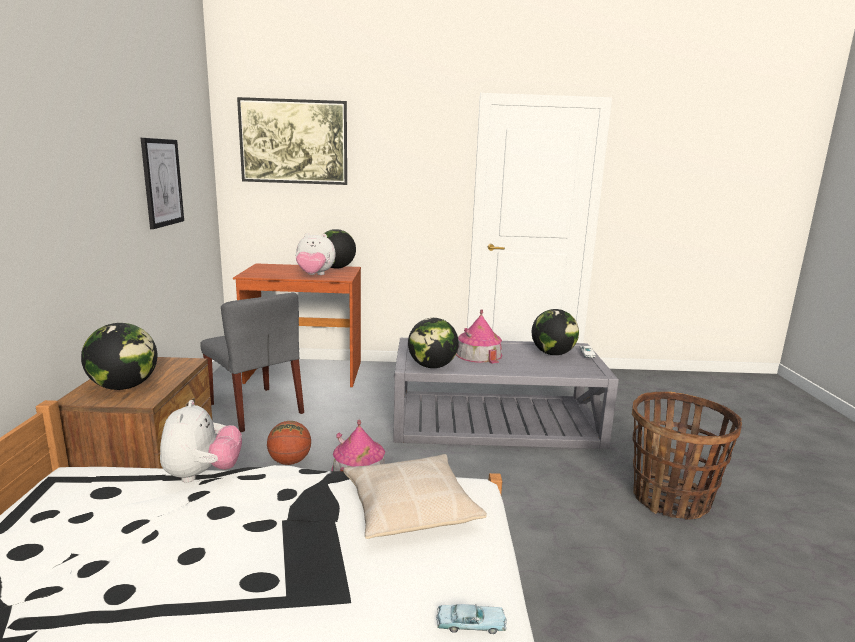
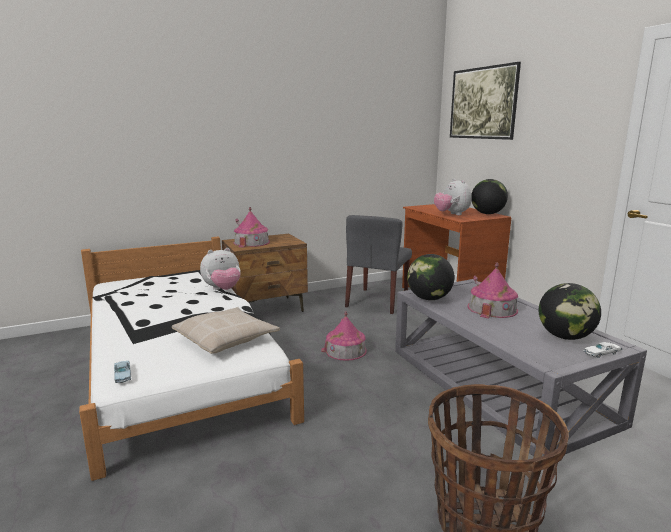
camera: 65 degrees right, 0 degrees up
globe [81,323,157,390] -> toy house [233,207,270,248]
picture [141,138,184,229] -> none
basketball [267,421,311,465] -> none

